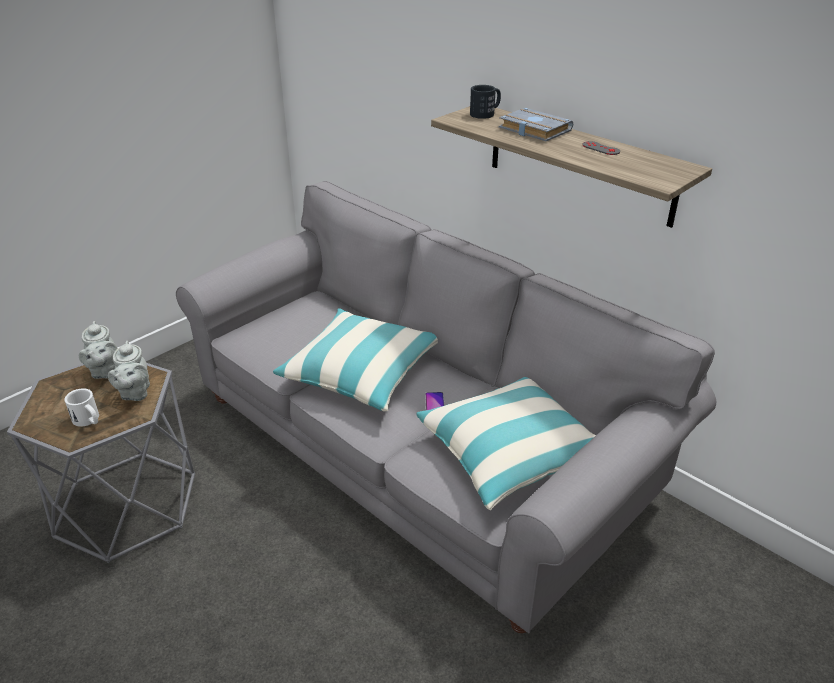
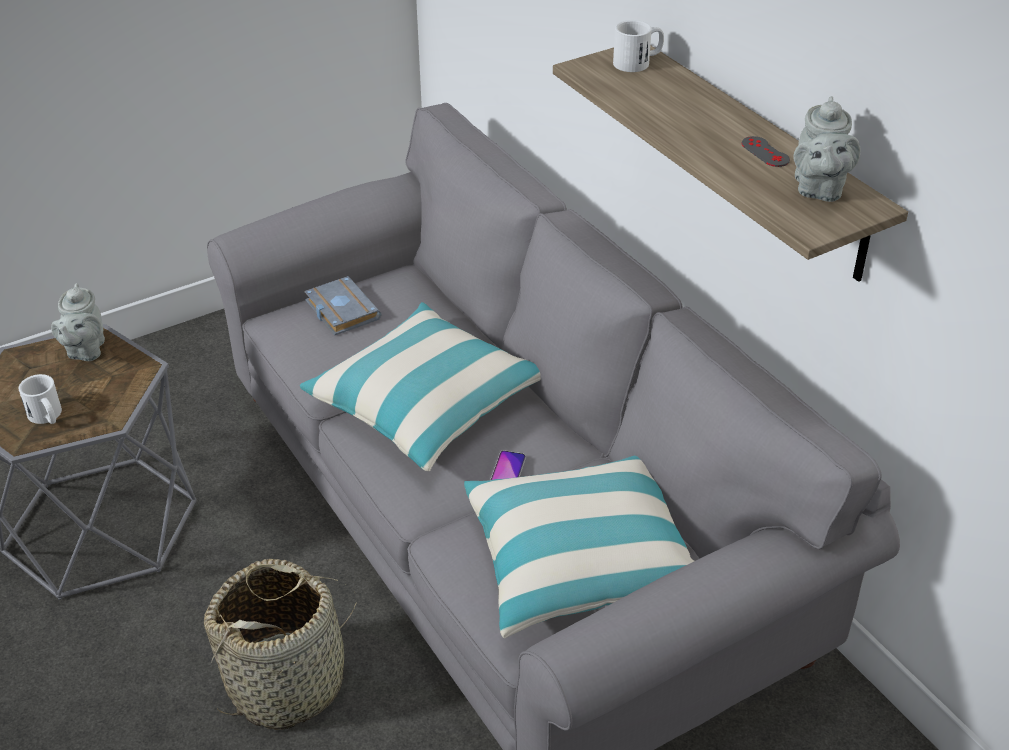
camera: 15 degrees right, 5 degrees up
grey teapot [108,341,150,401] -> grey teapot moved to [793,96,860,202]
black mug [470,85,501,119] -> white mug [613,20,664,72]
grey book [499,108,573,141] -> grey book moved to [305,276,381,335]
none -> basket [204,559,357,730]

